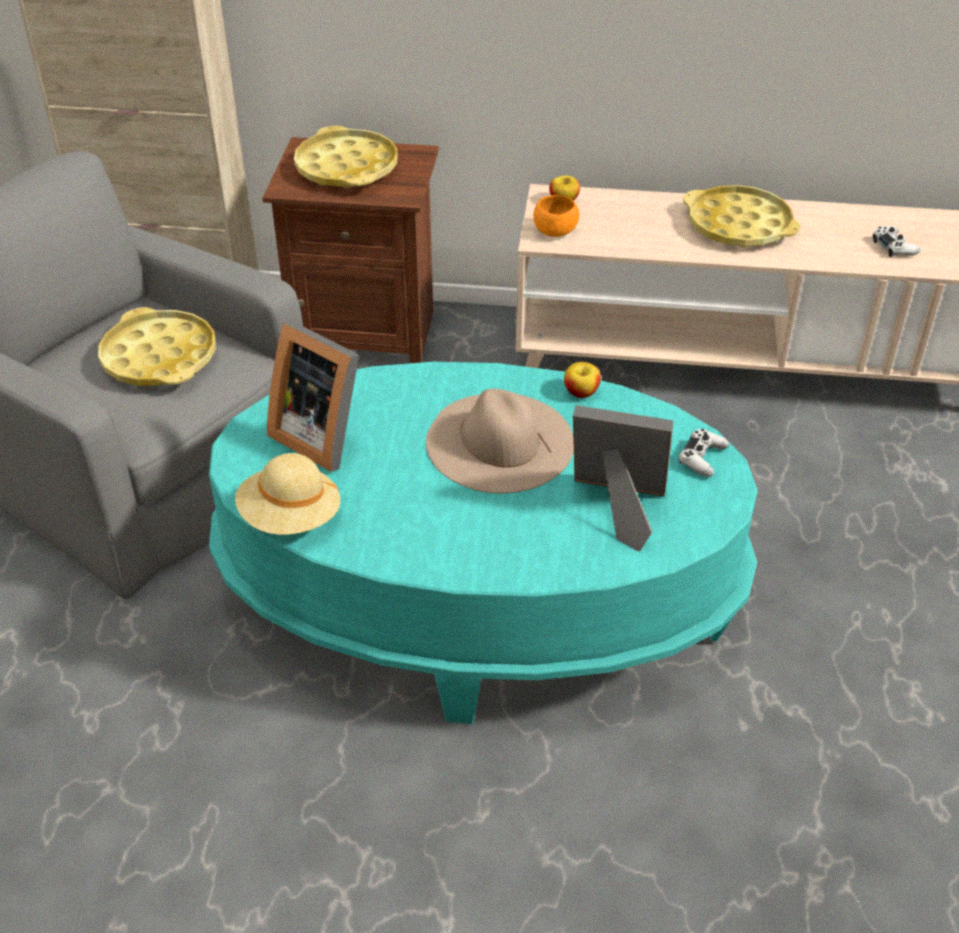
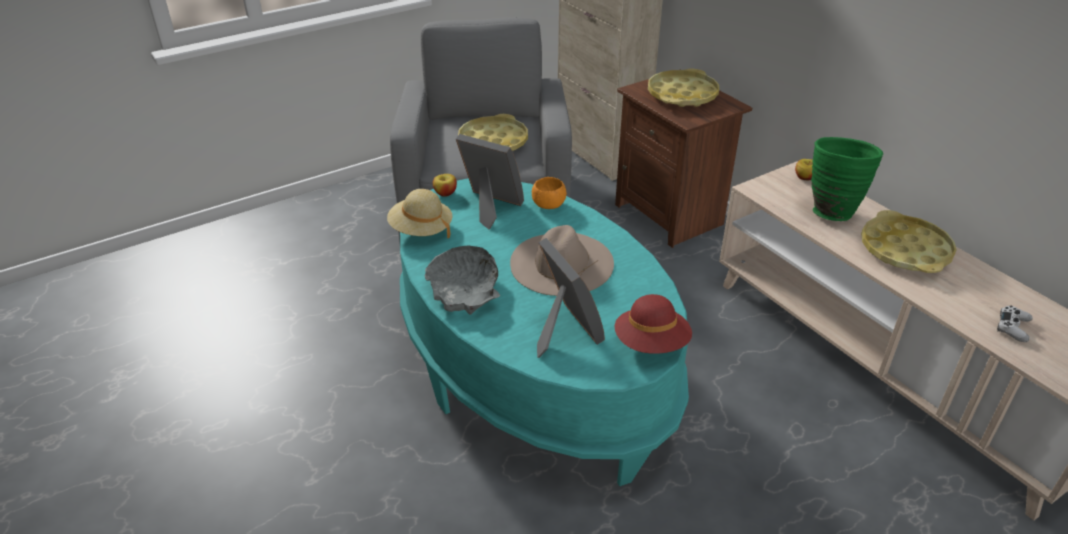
camera: 50 degrees right, 5 degrees down
picture frame [267,321,359,472] -> picture frame turned 120 degrees clockwise [456,134,524,229]
orange bowl [533,195,579,237] -> orange bowl moved to [532,177,566,209]
apple [564,362,601,398] -> apple moved to [433,174,457,197]
white game controller [678,429,729,477] -> red hat [615,294,692,354]
none -> grey bowl [425,245,501,315]
none -> green vase [811,137,883,221]

